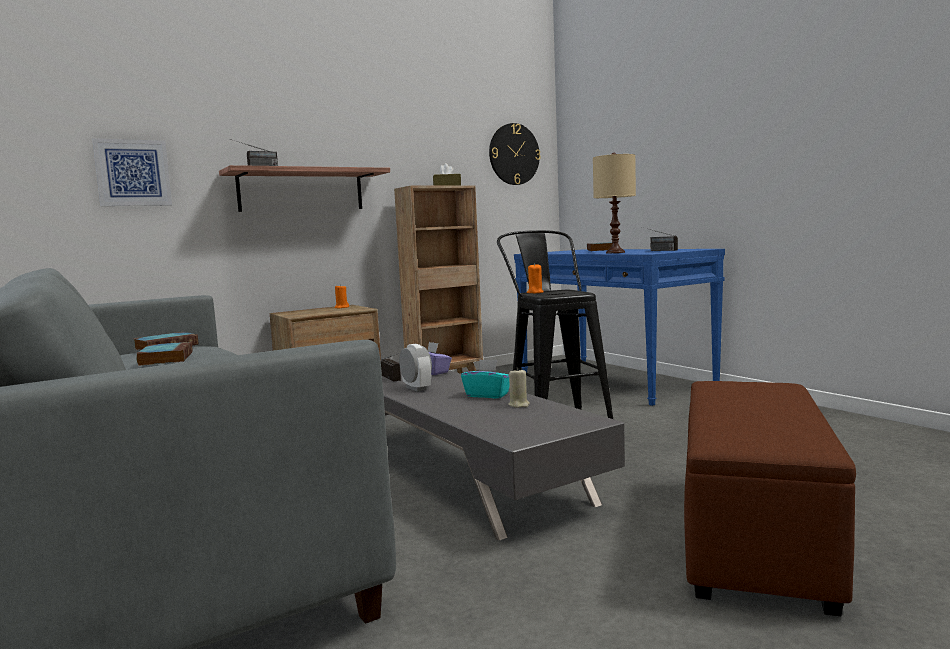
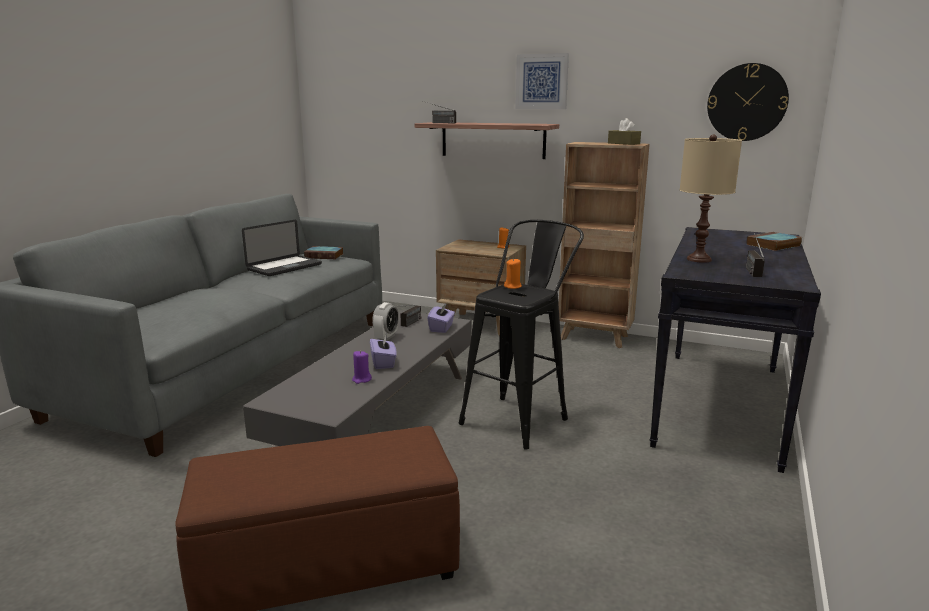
camera: 55 degrees right, 10 degrees up
picture [92,138,172,206] -> picture moved to [515,53,569,109]
book [136,342,192,366] -> laptop [242,220,322,276]
turquoise tissue box [461,359,510,398] -> purple tissue box [370,335,397,369]
beige candle [508,368,530,408] -> purple candle [352,351,372,384]
blue console table [514,249,725,406] -> black console table [649,227,821,473]

